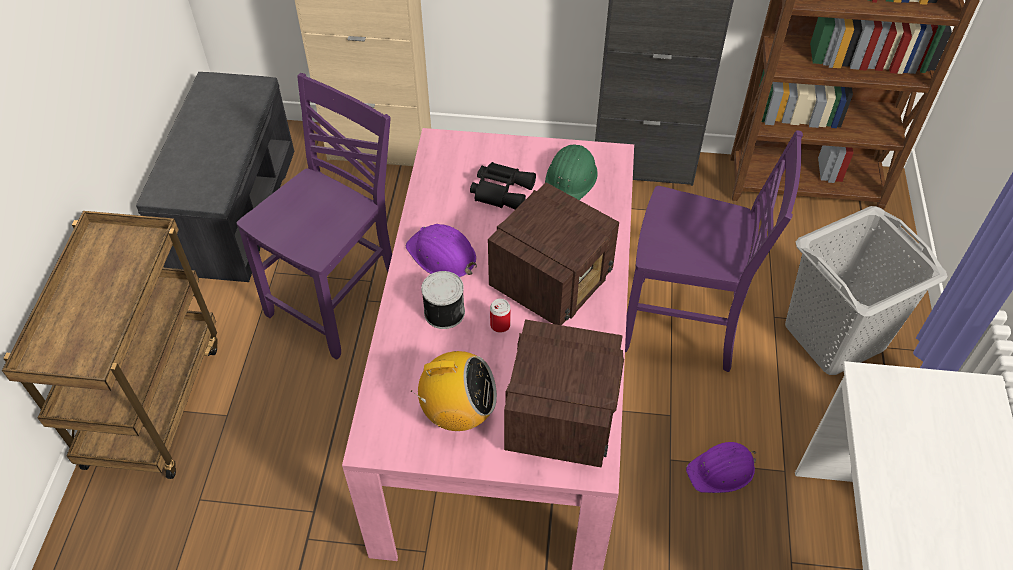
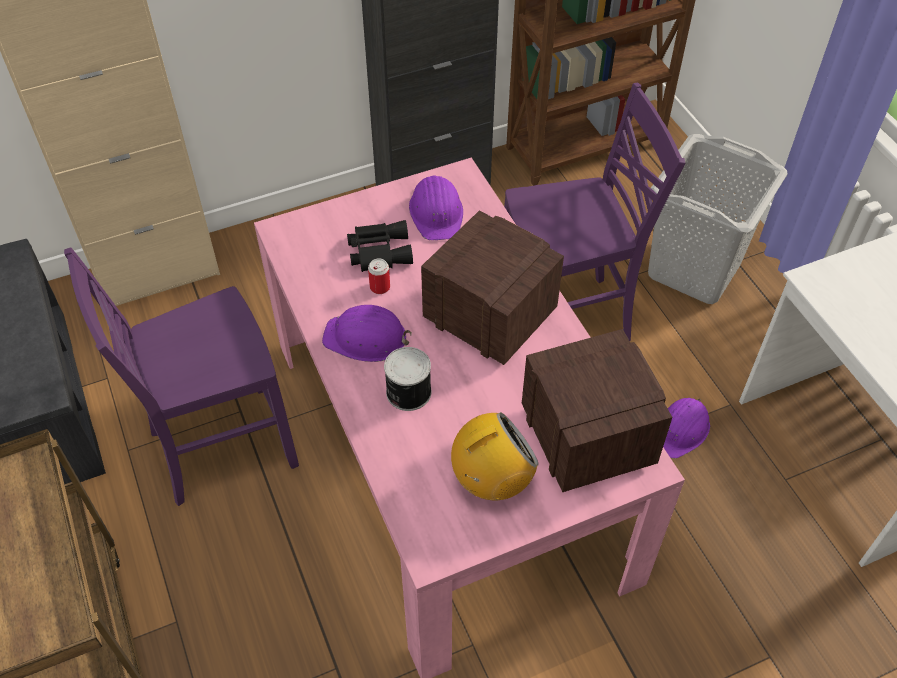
camera: 30 degrees left, 0 degrees up
purple chair [237,73,392,360] -> purple chair turned 120 degrees counterclockwise [64,248,299,506]
radio [488,182,619,325] -> radio turned 60 degrees counterclockwise [421,210,564,365]
can [490,299,511,333] -> can moved to [368,258,390,294]
green hard hat [545,144,598,200] -> purple hard hat [409,176,463,240]

